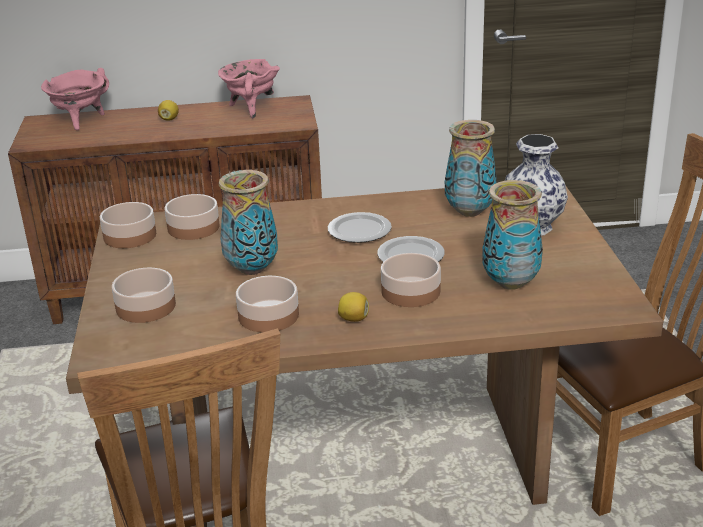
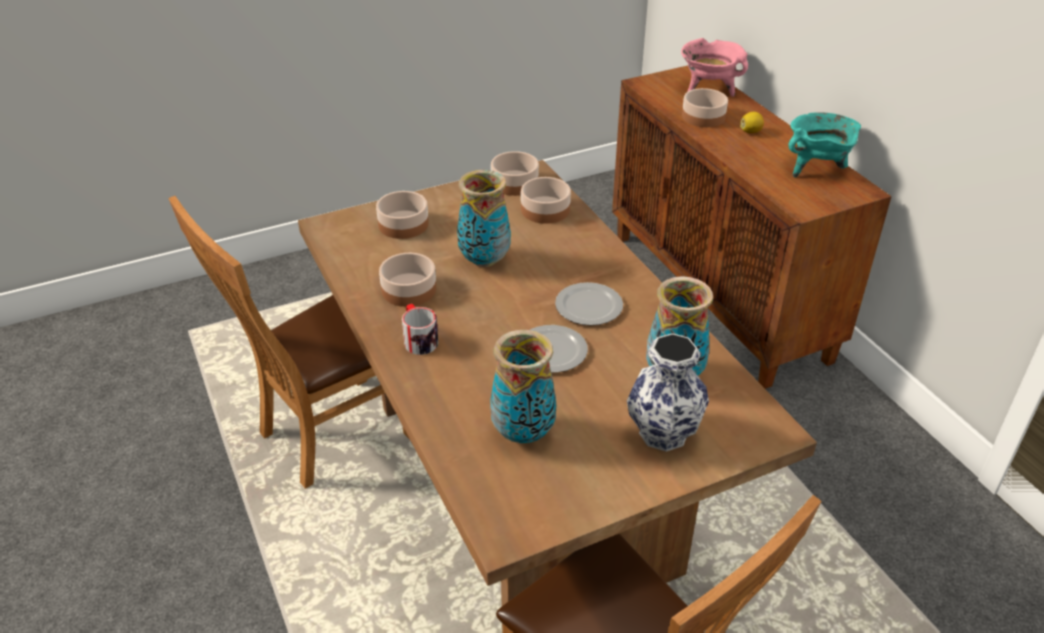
camera: 70 degrees right, 10 degrees up
pink cooking pot [218,59,280,118] -> turquoise cooking pot [788,112,861,177]
lemon [338,292,369,322] -> mug [402,304,438,355]
bowl [381,253,441,307] -> bowl moved to [682,88,728,127]

